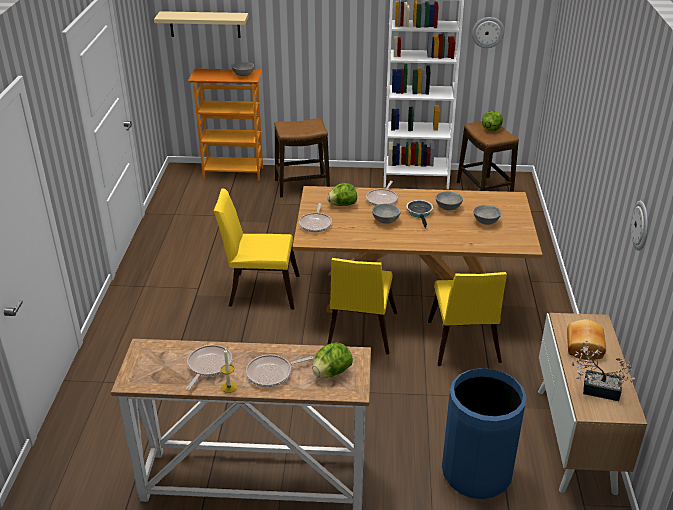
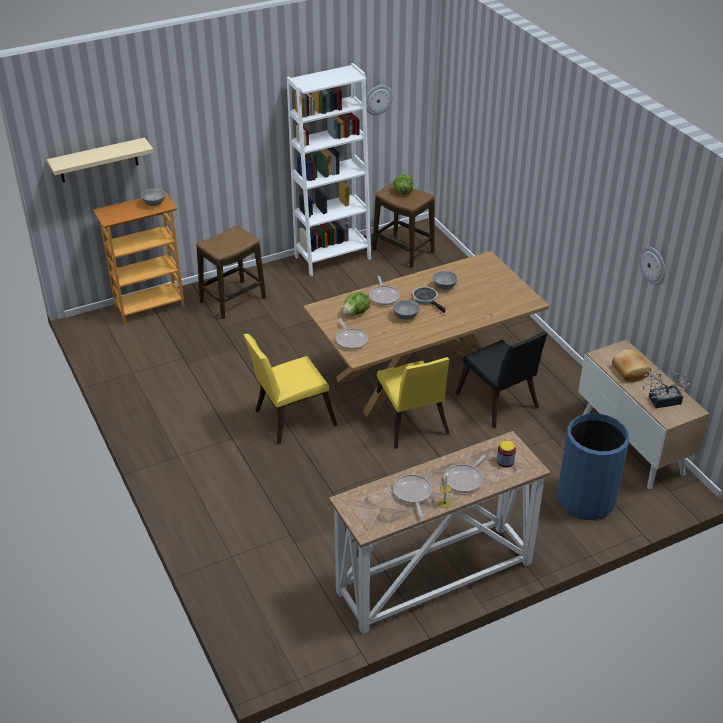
camera: 30 degrees left, 5 degrees up
lettuce [312,343,353,378] -> jar [497,440,516,468]
yellow chair [428,272,507,366] -> black chair [456,332,548,429]
grey bowl [473,205,501,225] -> none

